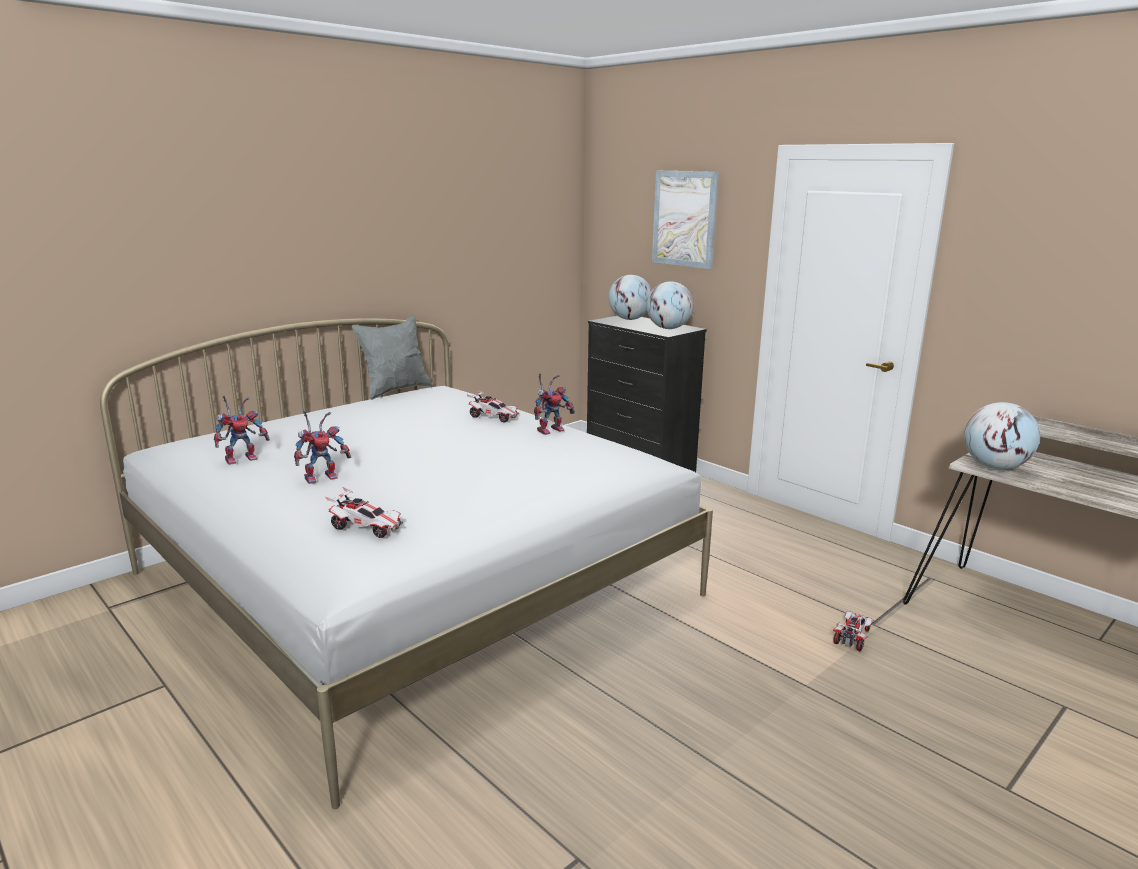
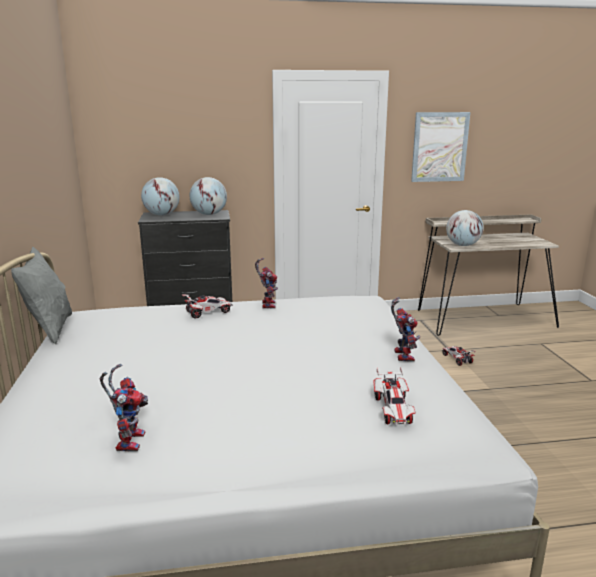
camera: 55 degrees left, 0 degrees up
toy robot [294,410,351,484] -> toy robot moved to [391,297,420,361]
toy car [326,487,403,538] -> toy car turned 120 degrees clockwise [374,367,416,425]
picture [652,171,719,269] -> picture moved to [411,112,470,182]

